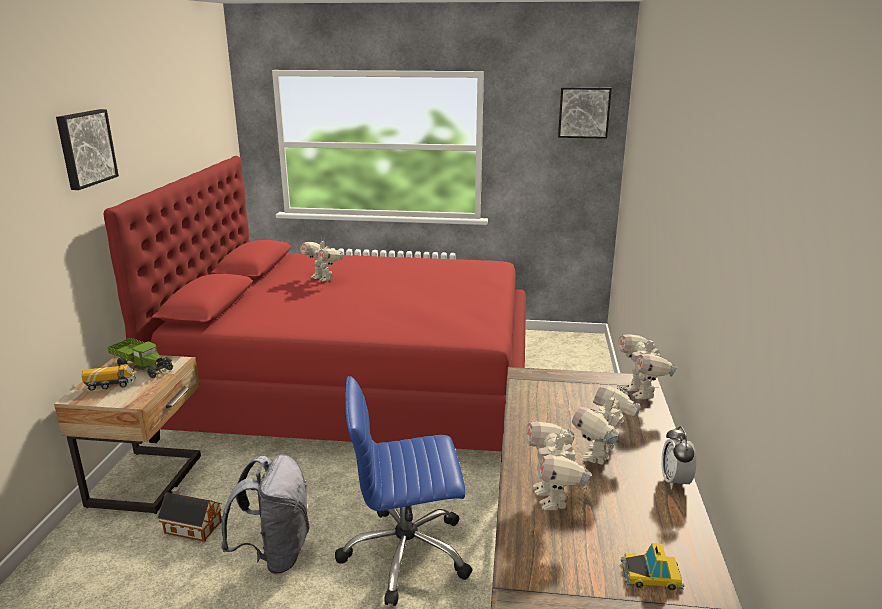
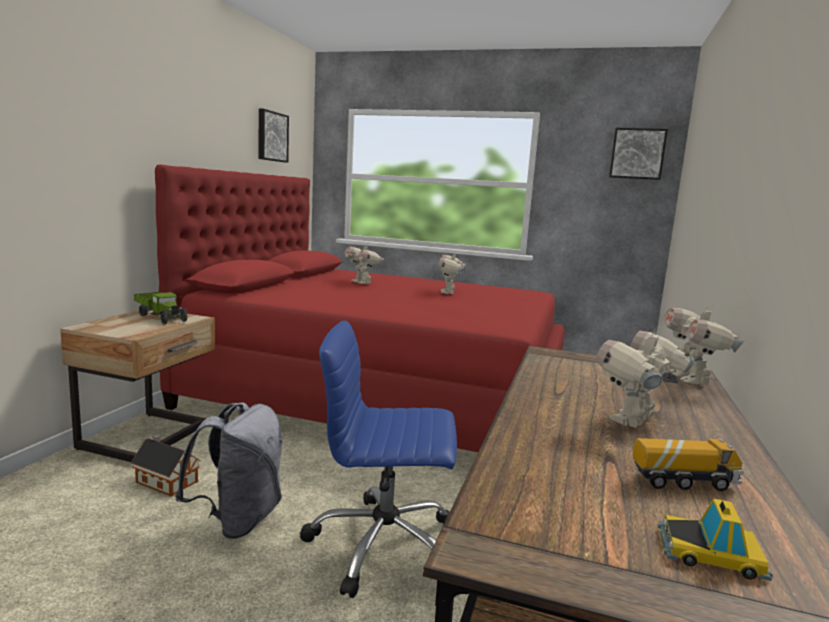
camera: 10 degrees right, 10 degrees down
picture [56,109,119,190] -> picture moved to [259,109,289,163]
toy truck [81,364,136,391] -> toy truck moved to [633,438,744,491]
toy robot [525,422,592,510] -> toy robot moved to [437,250,466,294]
alarm clock [661,426,696,489] -> none

